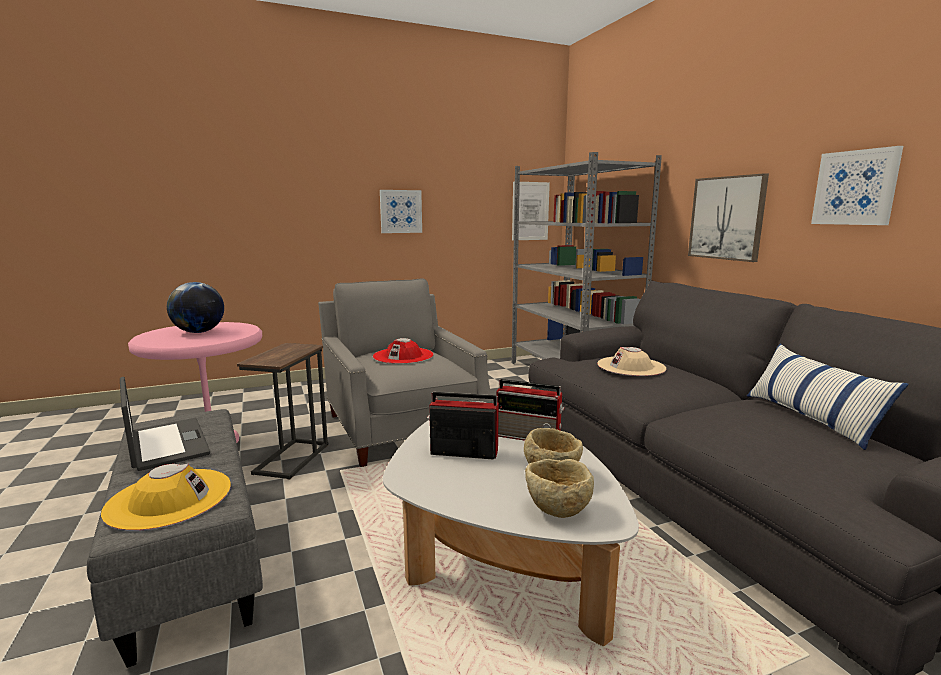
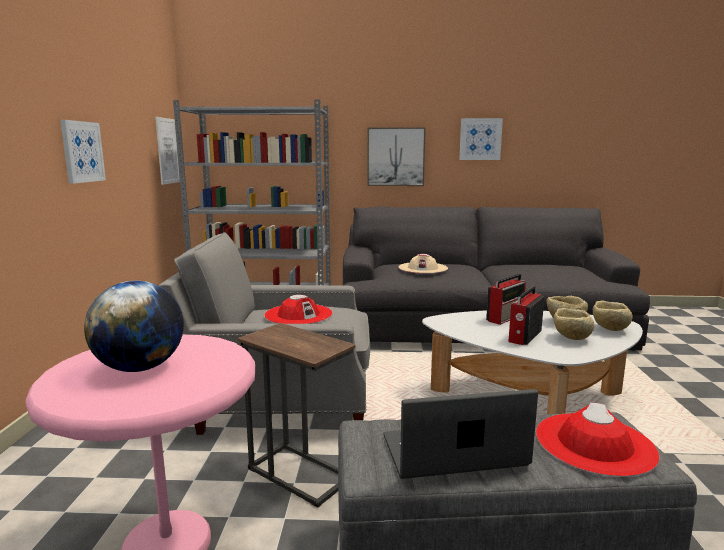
camera: 65 degrees left, 0 degrees up
yellow hat [101,464,231,531] -> red hat [536,403,659,477]
pillow [747,344,909,450] -> none
none -> beige bowl [554,308,595,340]

